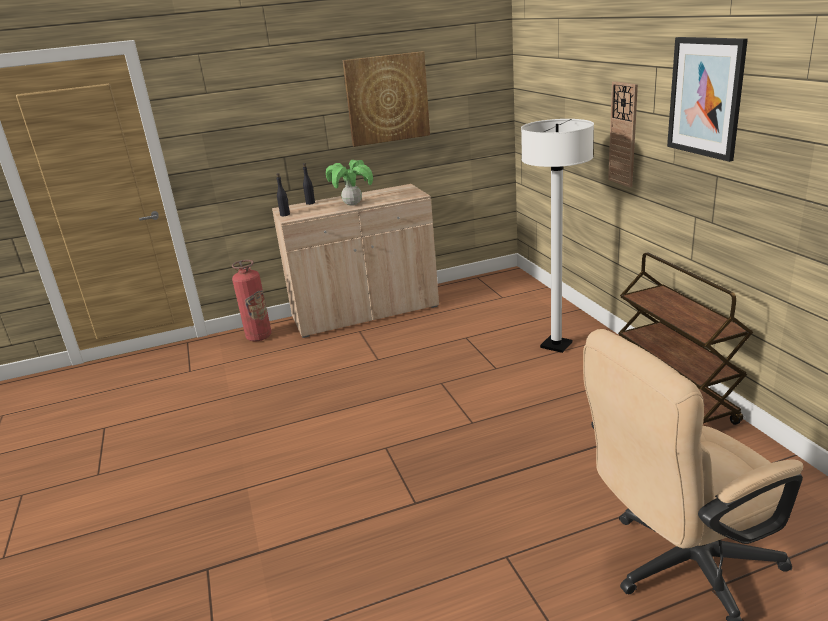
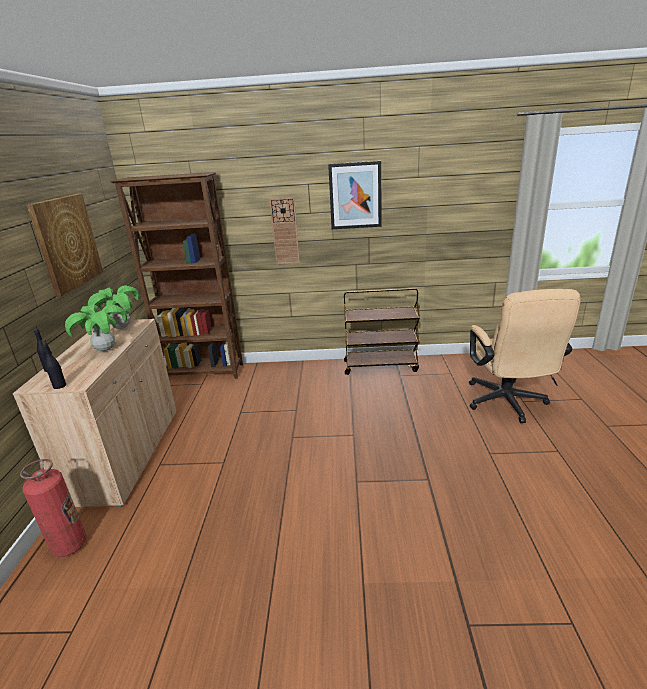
camera: 70 degrees left, 0 degrees up
white floor lamp [521,119,594,353] -> none
none -> potted plant [88,285,139,329]
none -> brown bookcase [110,172,243,379]

